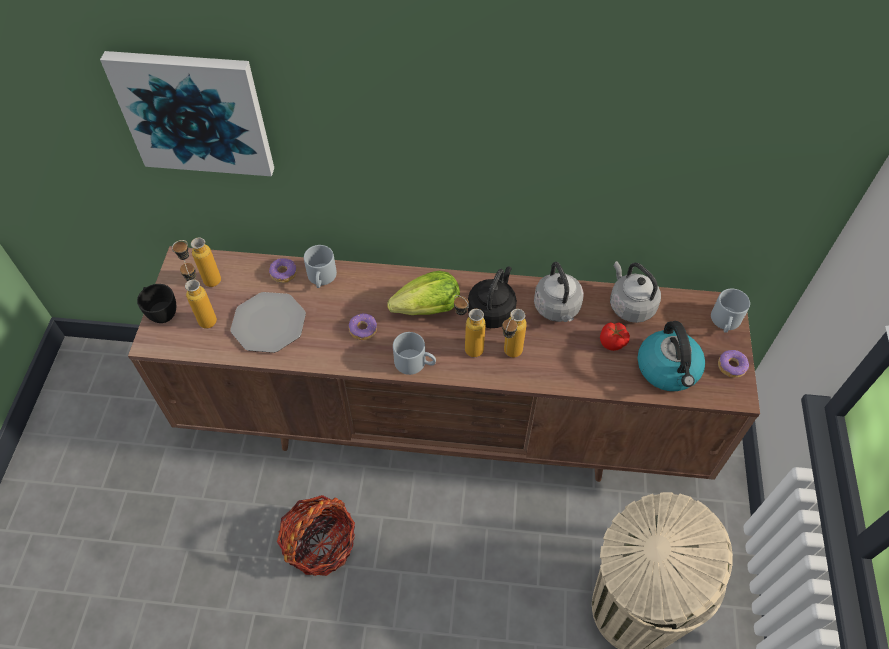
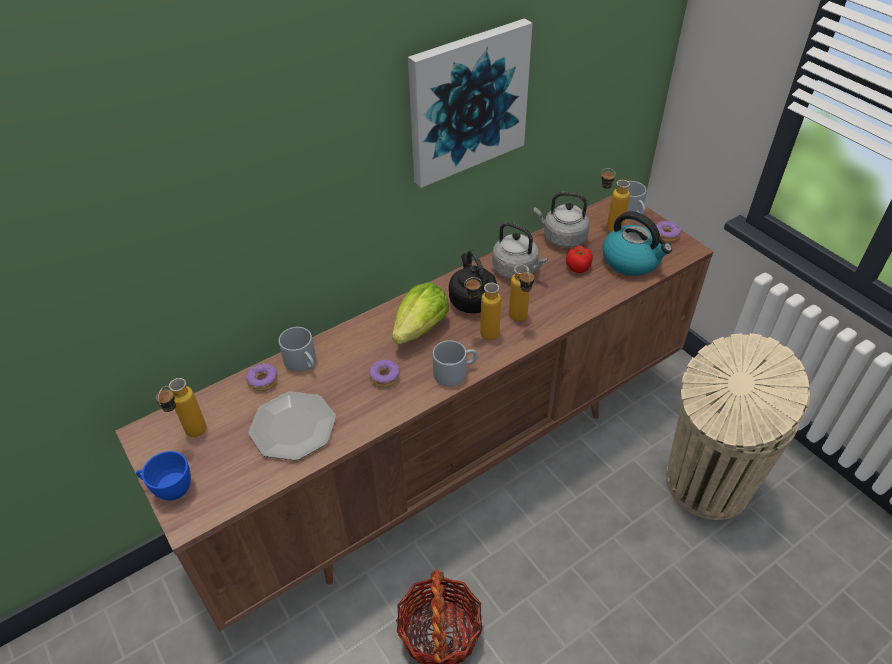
camera: 40 degrees left, 10 degrees down
picture [100,51,274,176] -> picture moved to [408,18,533,188]
black cup [137,284,176,323] -> blue cup [136,451,191,501]
bottle [180,260,217,329] -> bottle moved to [601,168,630,232]

